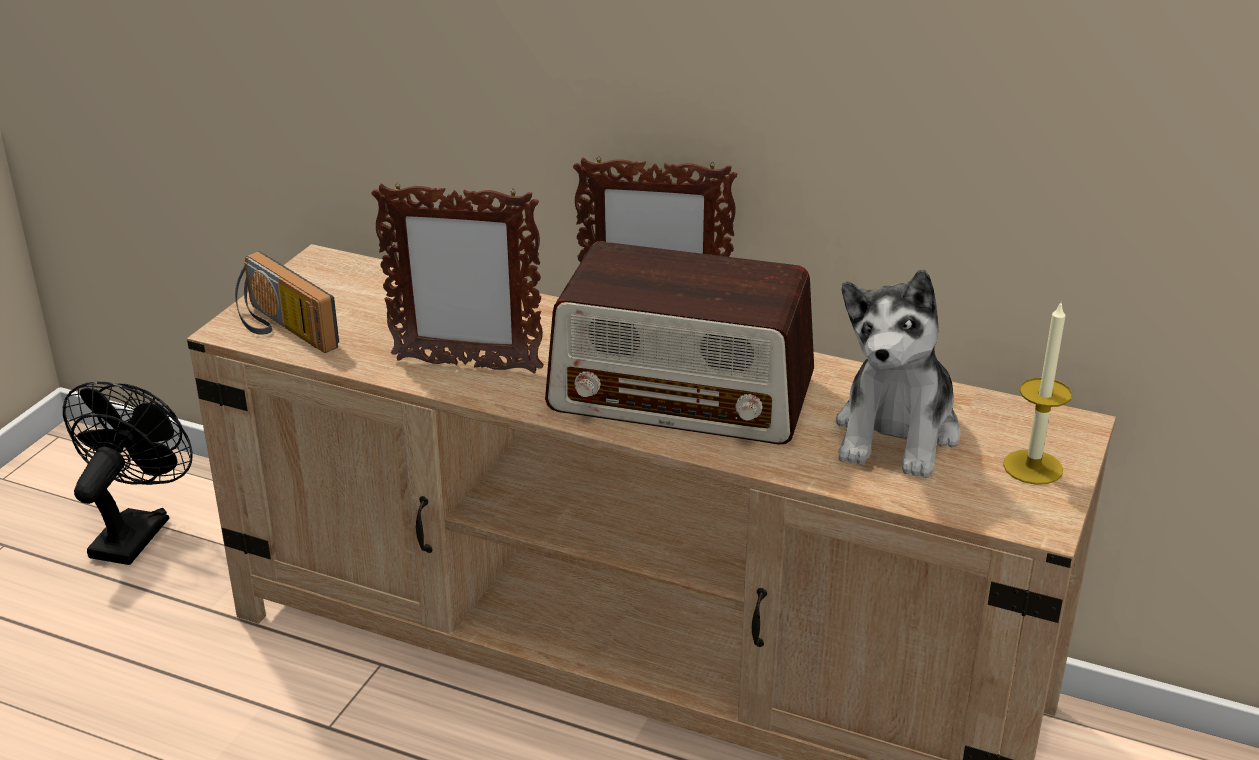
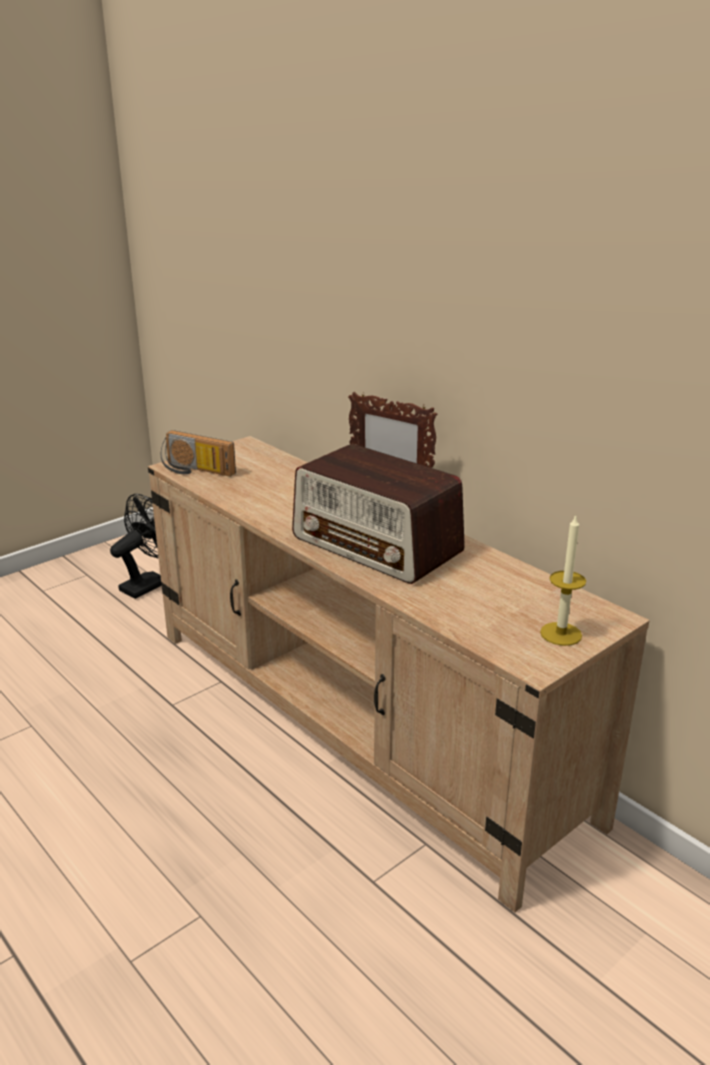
camera: 25 degrees right, 5 degrees down
radio [235,251,339,353] -> radio turned 45 degrees counterclockwise [161,430,236,477]
picture frame [371,182,544,373] -> none
plush toy [836,269,961,478] -> none

